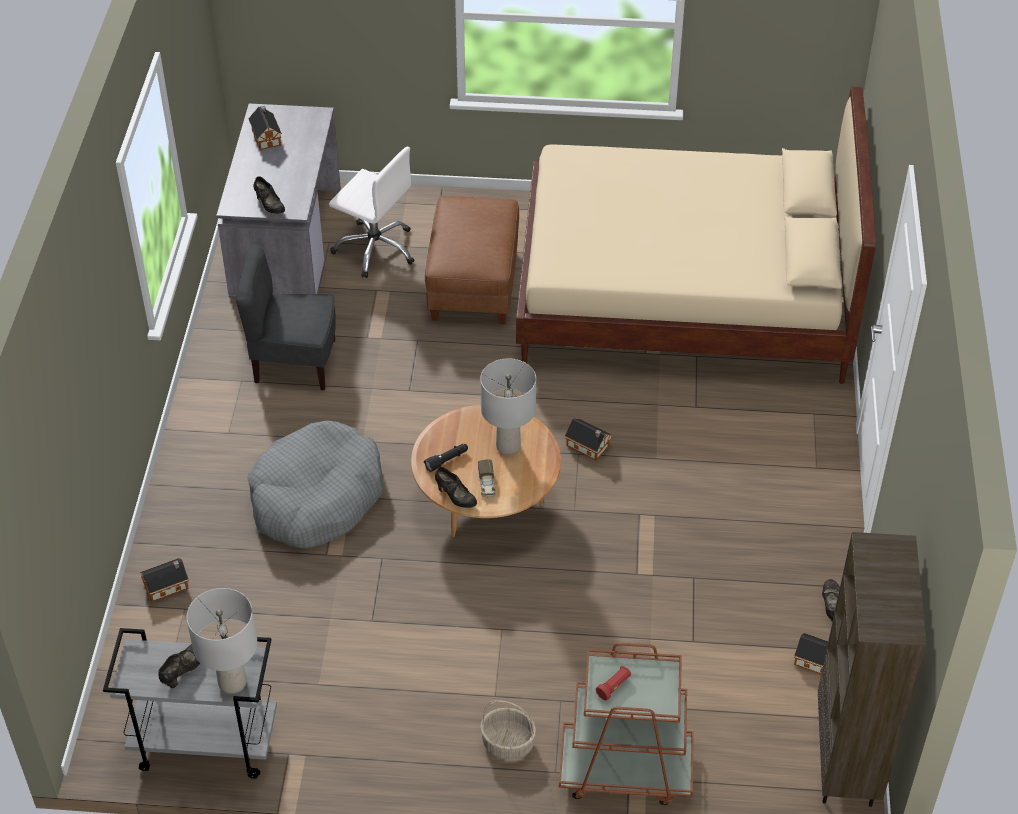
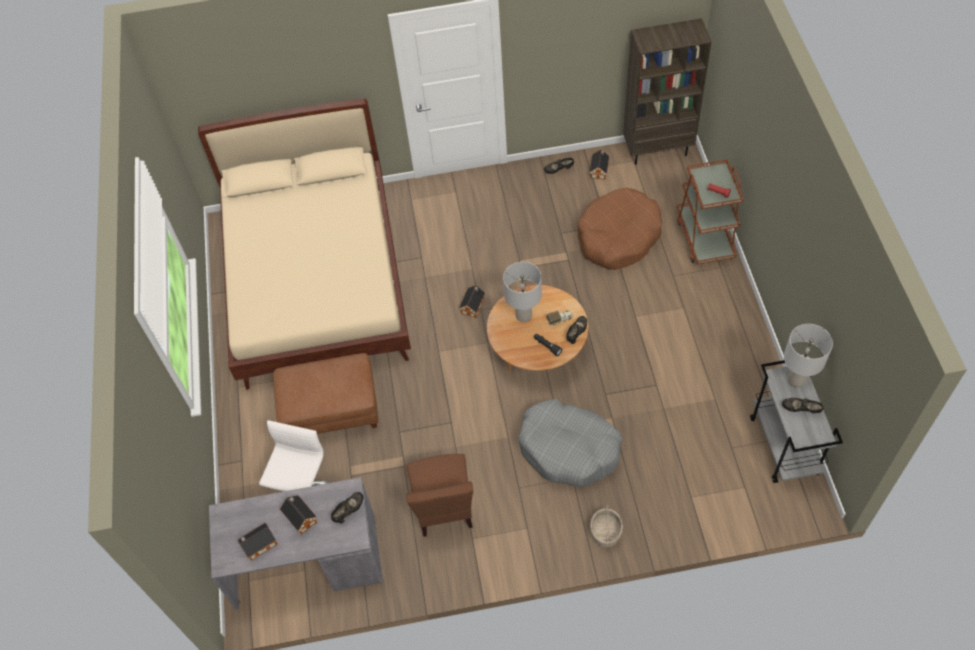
camera: 100 degrees left, 10 degrees up
toy house [140,558,189,602] -> toy house moved to [280,495,317,535]
grey chair [236,245,336,390] -> brown chair [406,454,473,537]
basket [480,700,536,759] -> basket moved to [590,504,623,547]
none -> brown dog bed [577,188,662,270]

